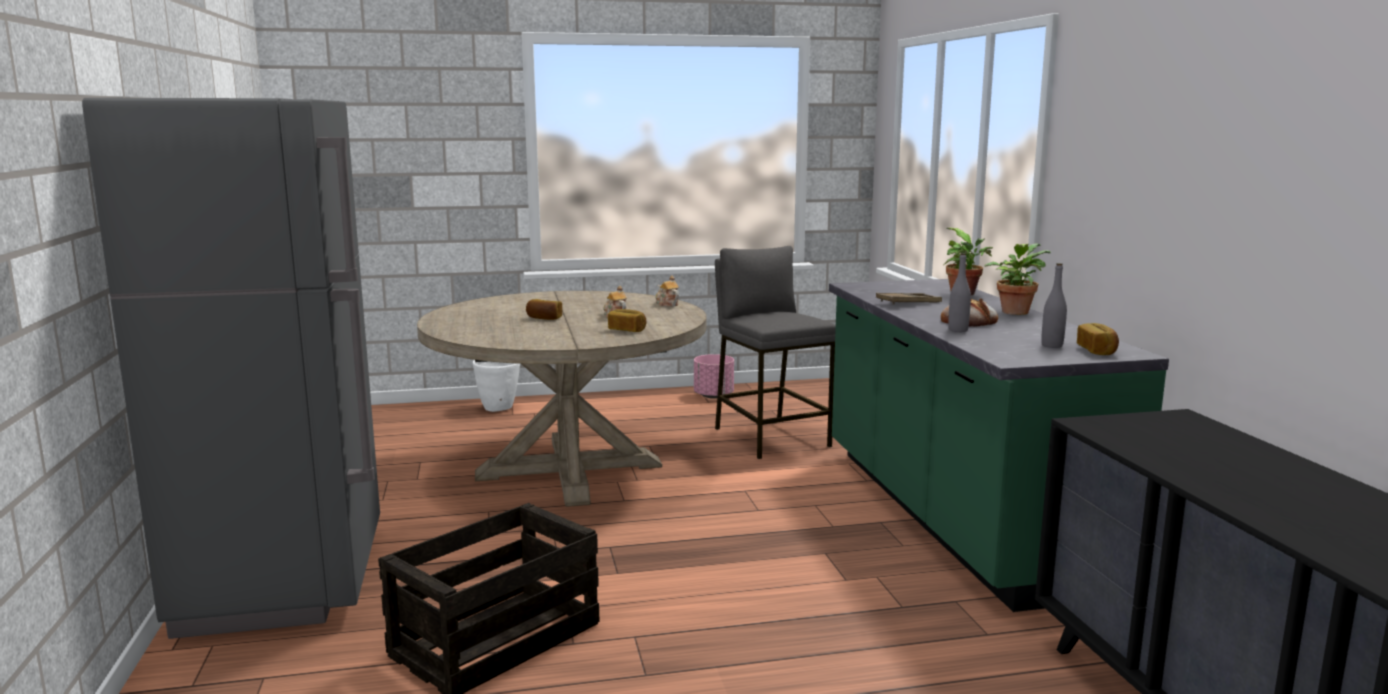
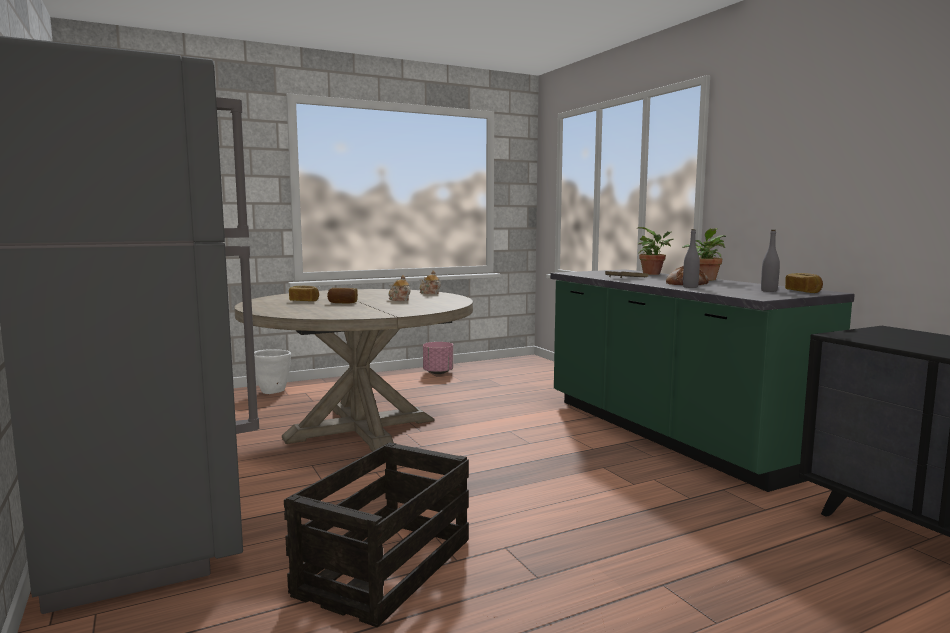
camera: 15 degrees left, 5 degrees down
bread [608,309,647,332] -> bread moved to [289,286,319,301]
grey stool [715,246,836,459] -> none

